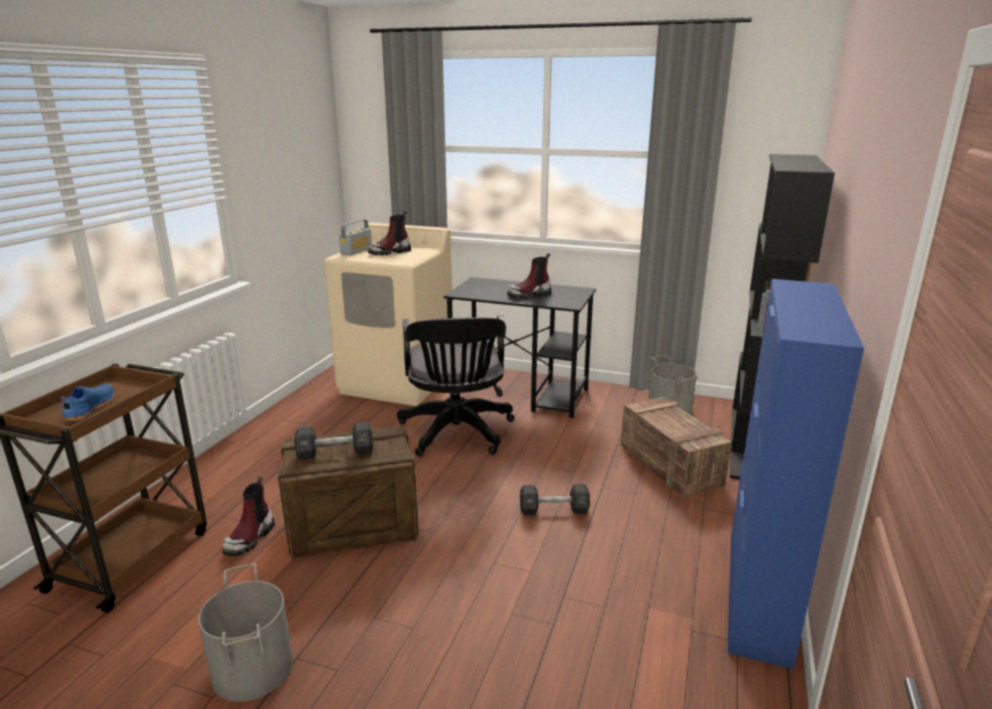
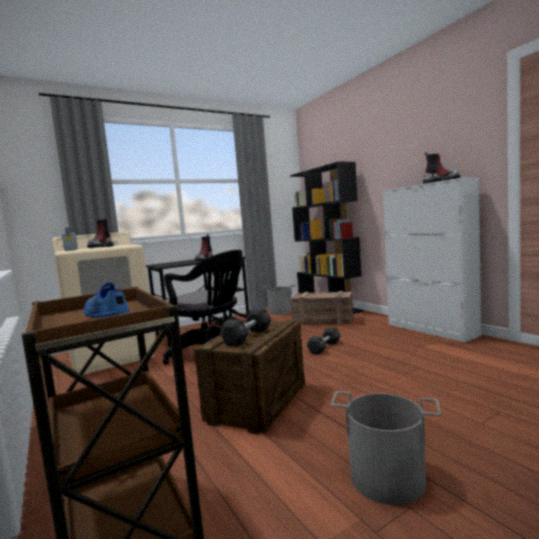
camera: 50 degrees left, 15 degrees down
boot [222,476,275,556] -> boot moved to [423,152,460,184]
blue cabinet [727,279,864,669] -> white cabinet [383,178,481,342]

